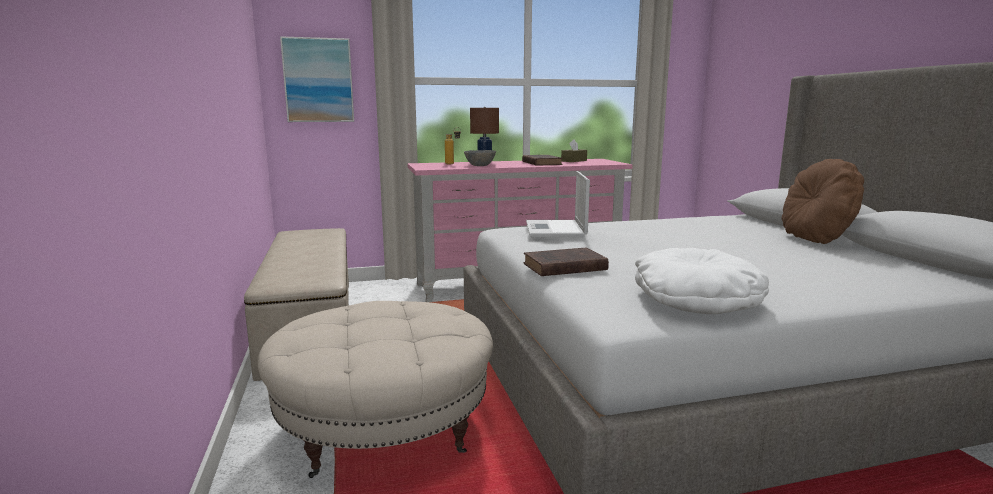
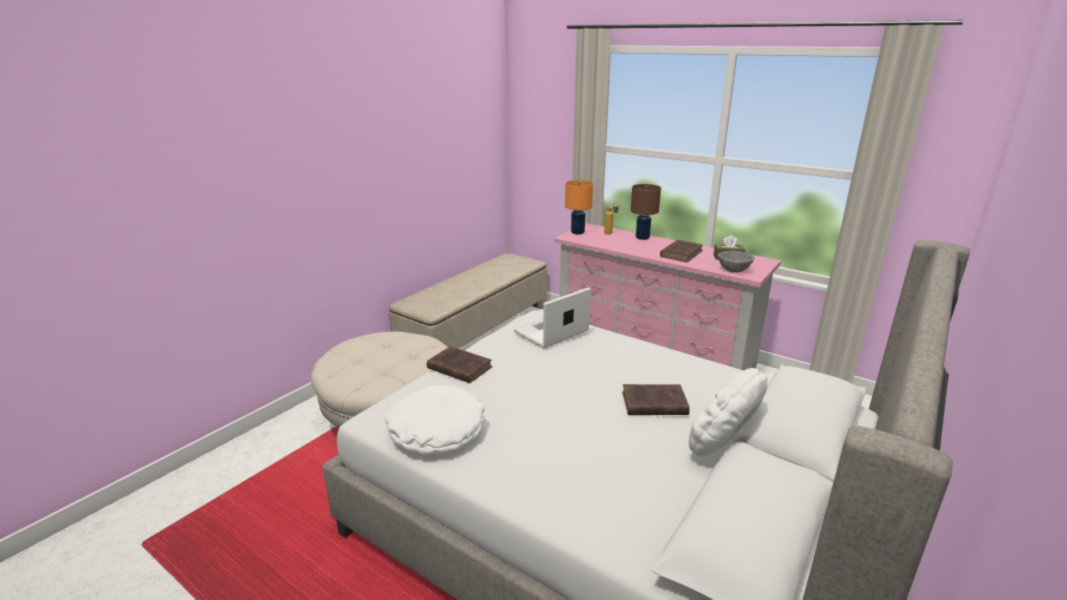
camera: 50 degrees right, 10 degrees up
picture [280,36,354,122] -> none
grey bowl [464,150,496,166] -> grey bowl moved to [718,251,755,273]
brown pillow [781,159,864,244] -> white pillow [689,368,767,456]
none -> orange table lamp [565,180,593,234]
none -> brown book [622,384,690,415]

